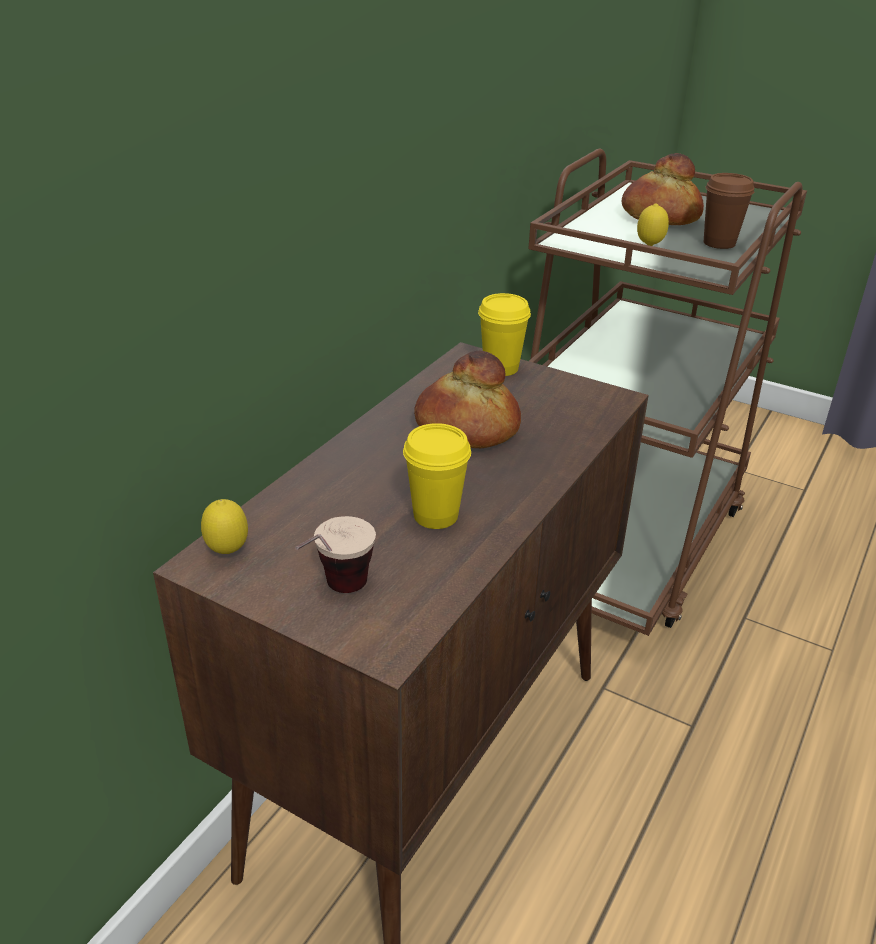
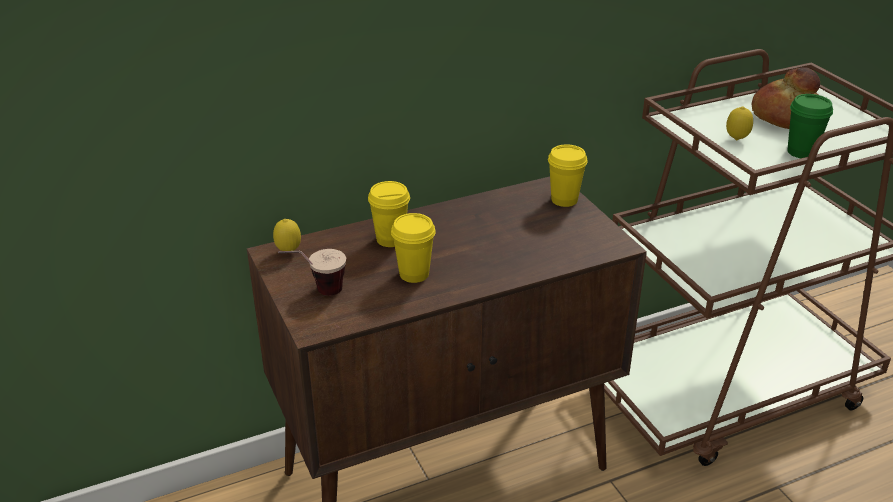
camera: 35 degrees right, 0 degrees up
bread [414,351,521,448] -> none
brown cup [704,173,755,249] -> green cup [787,94,833,158]
none -> yellow cup [368,181,410,247]

